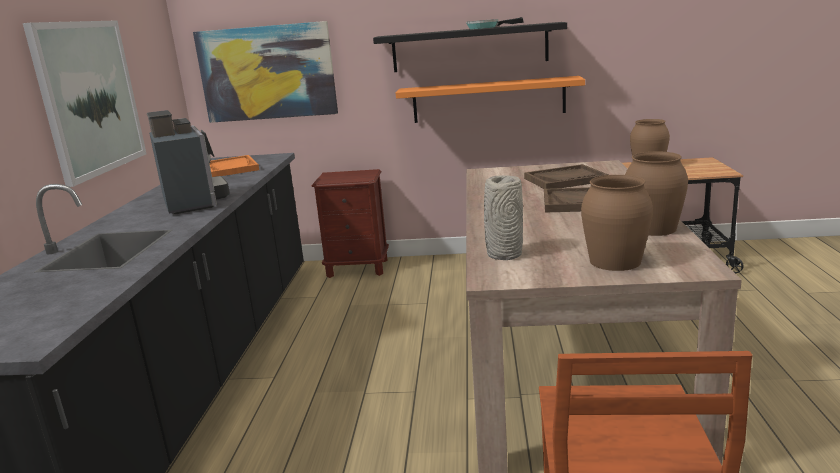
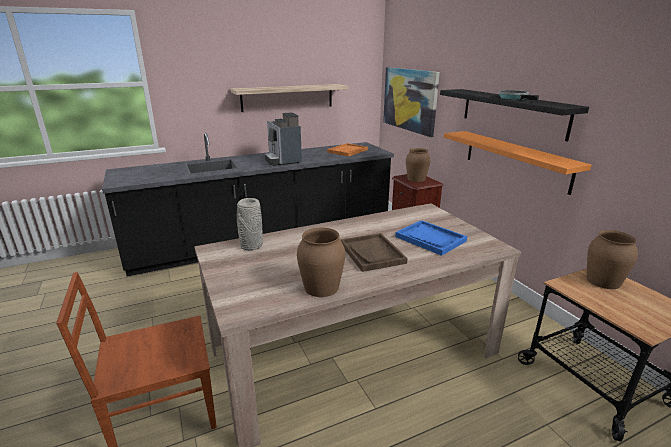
camera: 60 degrees right, 5 degrees up
picture [23,20,147,187] -> shelf [231,84,349,112]
coffee machine [147,110,230,215] -> coffee machine turned 120 degrees clockwise [265,113,302,166]
brown tray [524,164,609,189] -> blue tray [395,220,467,256]
brown vase [581,175,653,271] -> brown vase moved to [406,148,430,182]

